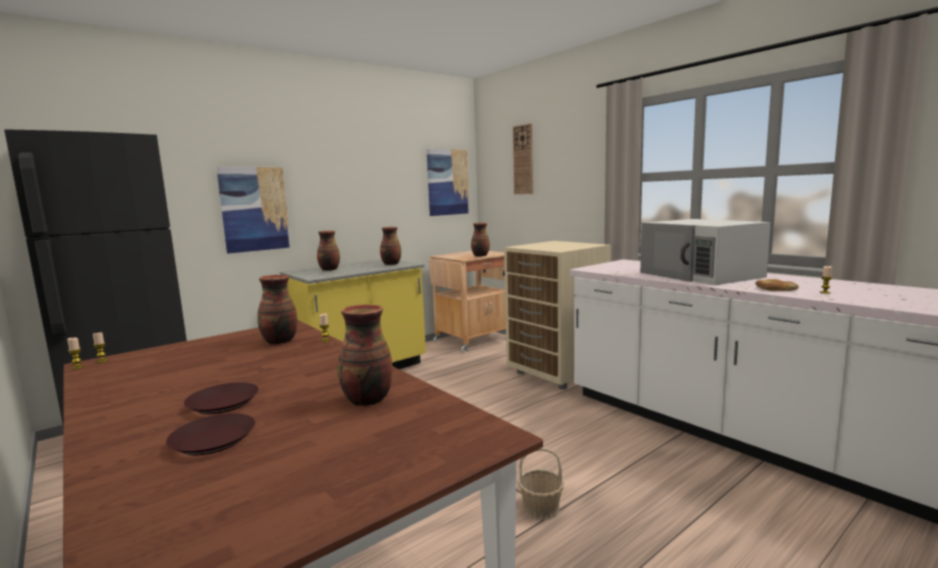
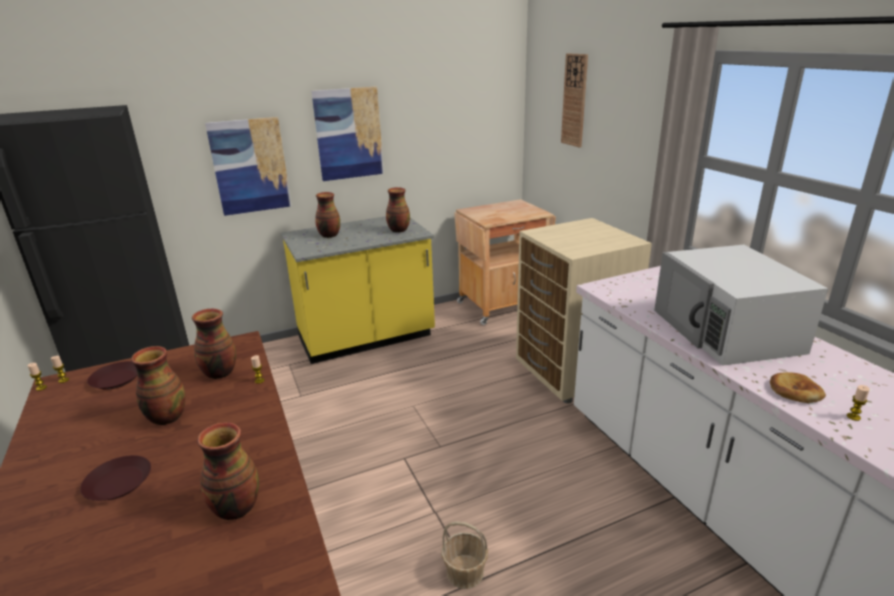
camera: 15 degrees right, 15 degrees up
brown plate [166,413,255,455] -> brown plate moved to [87,361,137,390]
picture [427,149,469,216] -> picture moved to [311,86,384,181]
vase [471,223,490,257] -> vase moved to [131,346,185,425]

